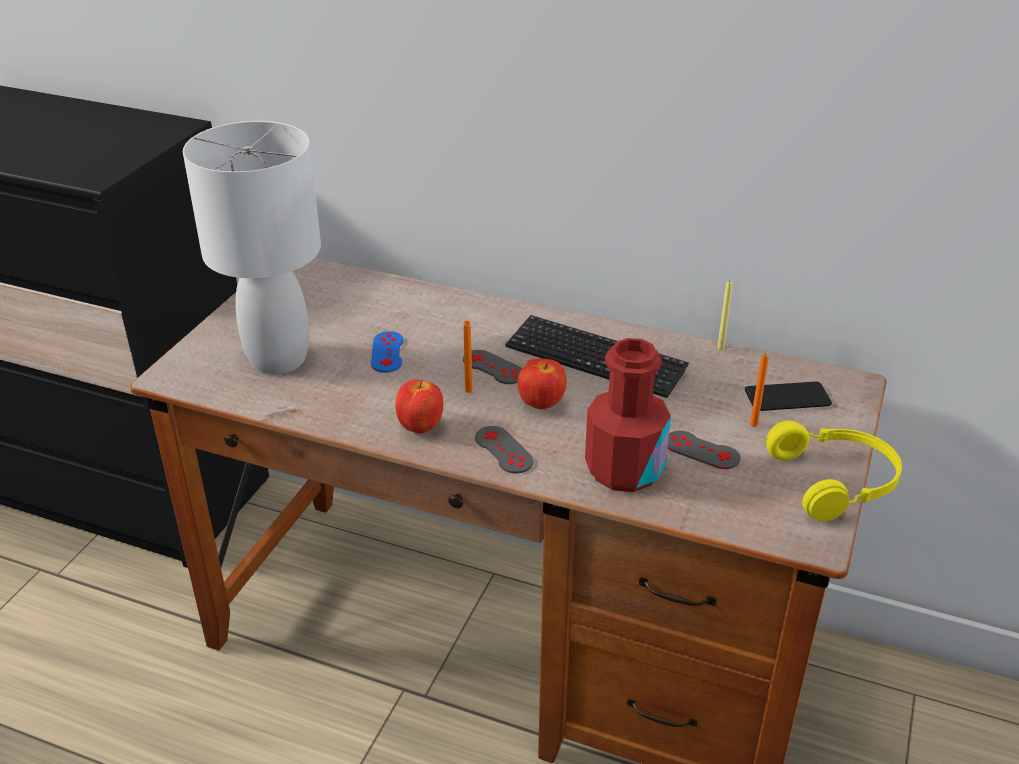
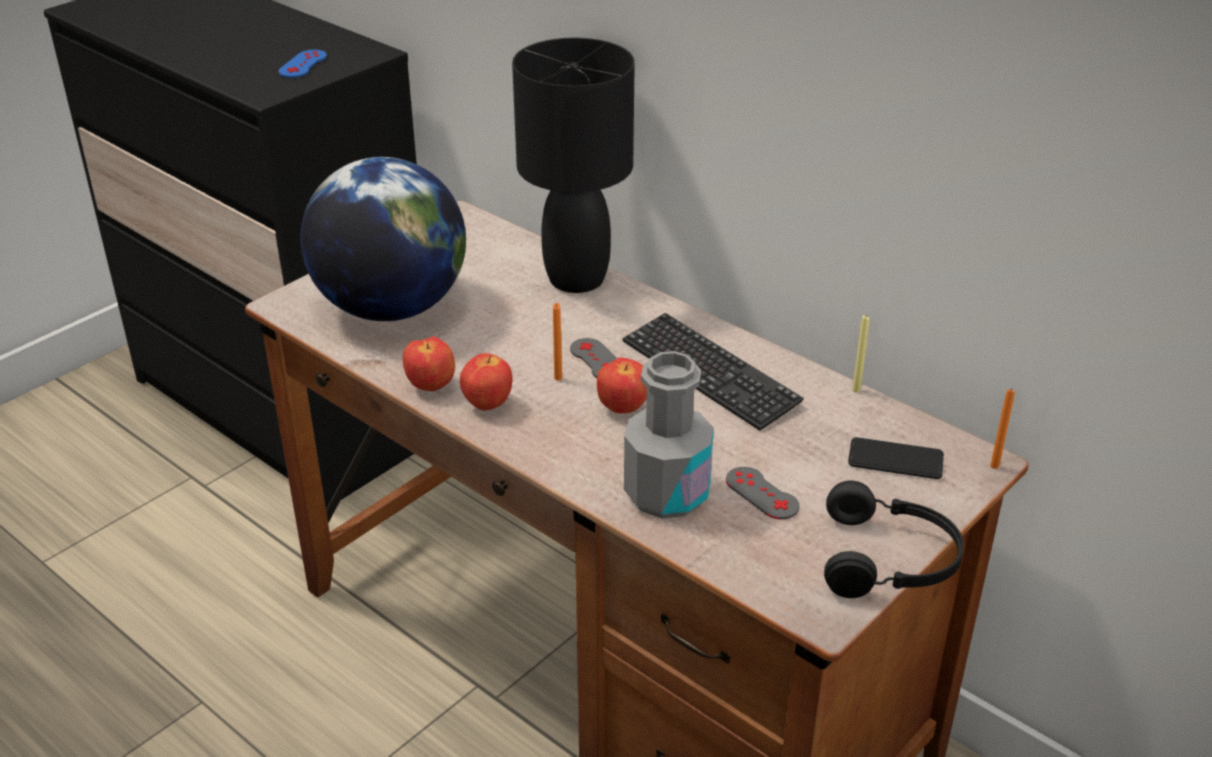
camera: 20 degrees right, 0 degrees up
white table lamp [183,121,321,374] -> globe [300,157,466,321]
blue game controller [371,331,404,373] -> blue game controller moved to [278,50,327,78]
grey game controller [475,426,534,474] -> none
red bottle [585,338,671,492] -> grey bottle [624,351,714,518]
orange candle [750,354,769,427] -> orange candle moved to [990,388,1015,469]
yellow headphones [766,421,902,521] -> black headphones [824,481,964,598]
none -> apple [403,336,455,391]
none -> black table lamp [512,38,635,293]

